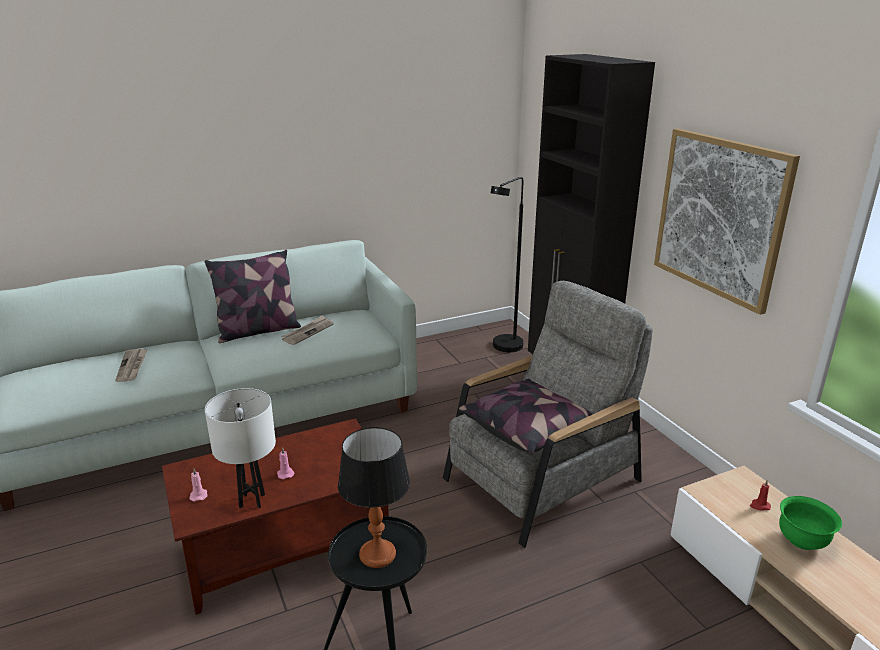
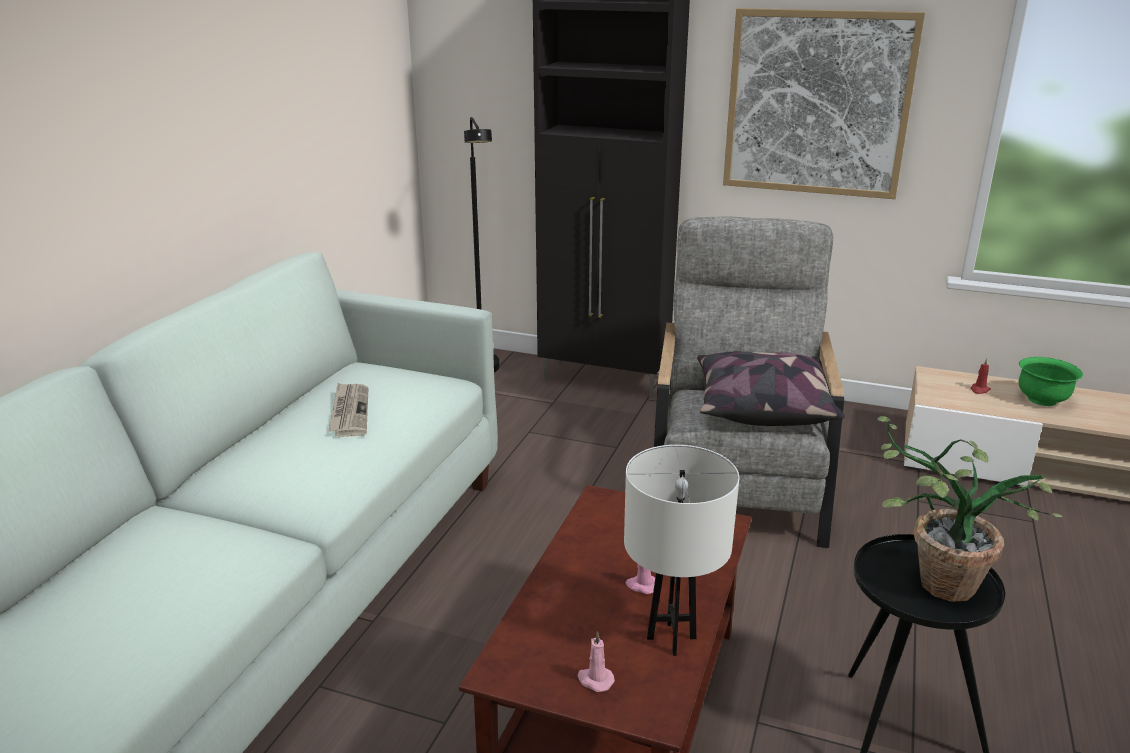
camera: 45 degrees left, 0 degrees up
newspaper [115,349,147,382] -> none
pillow [205,250,301,343] -> none
table lamp [338,427,410,568] -> potted plant [877,416,1063,602]

